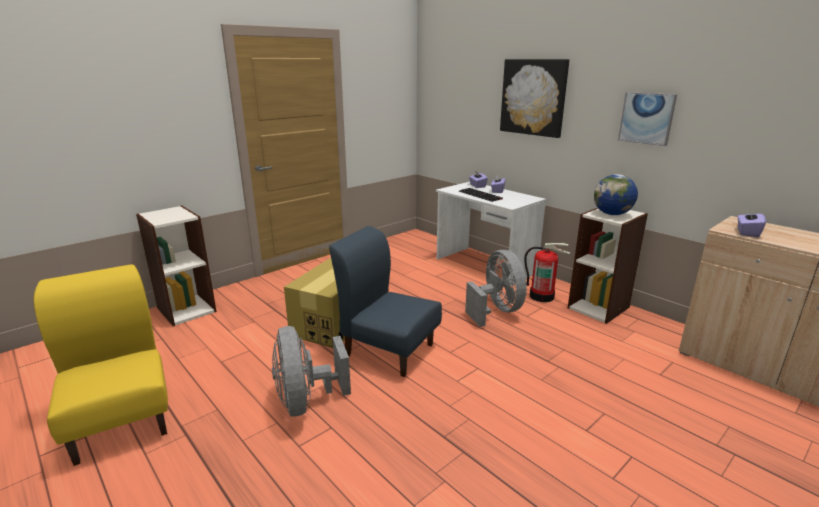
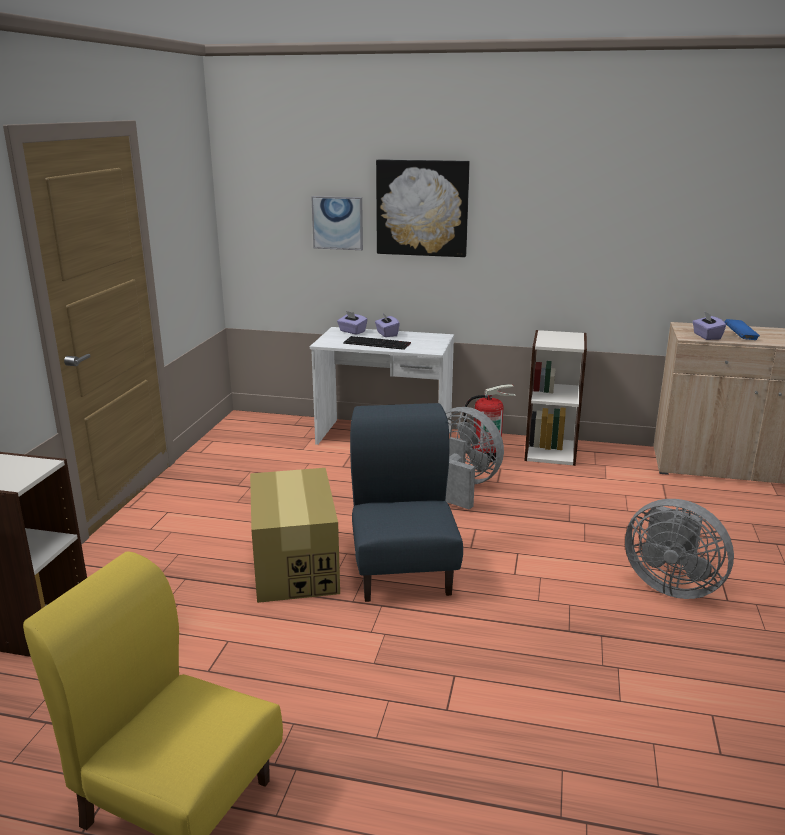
camera: 35 degrees left, 0 degrees up
grey fan [272,326,351,417] -> grey fan moved to [625,499,734,599]
blue chair [329,226,442,377] -> blue chair turned 90 degrees clockwise [350,403,463,602]
globe [594,174,638,215] -> none
picture [618,92,677,146] -> picture moved to [311,196,363,250]
none -> blue book [724,319,760,340]

